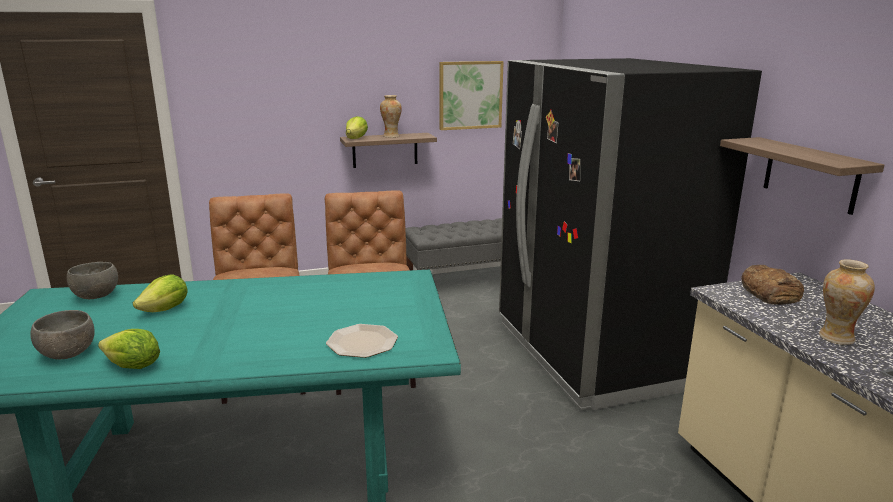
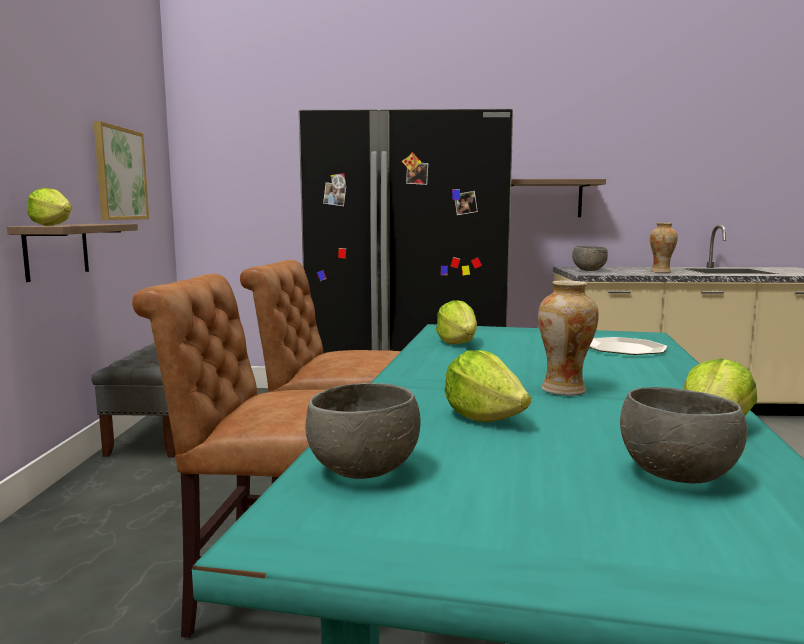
camera: 70 degrees left, 10 degrees down
vase [380,95,402,138] -> vase moved to [538,280,599,396]
bread [741,265,804,305] -> grey bowl [572,246,608,271]
none -> lettuce [436,300,477,344]

